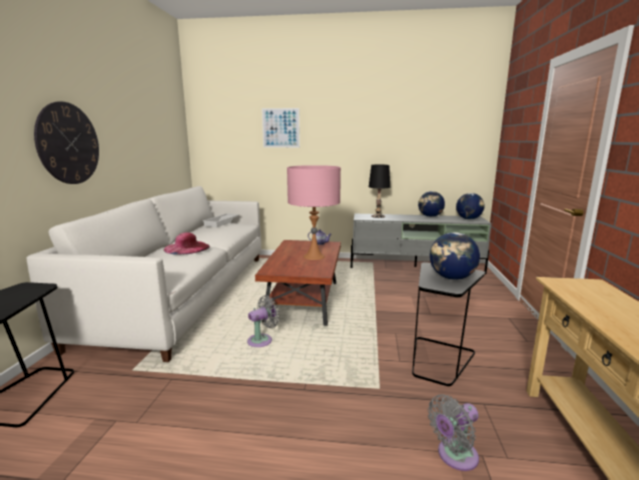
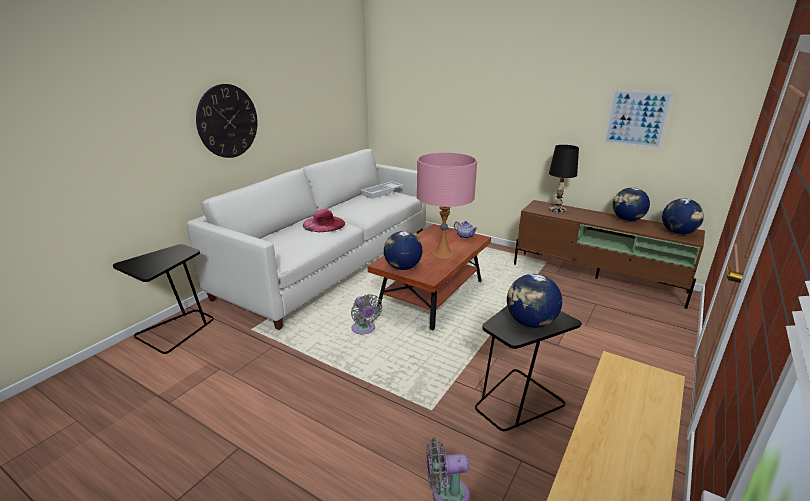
camera: 25 degrees right, 10 degrees up
grey fan [247,295,280,347] -> grey fan turned 75 degrees clockwise [351,294,382,334]
picture [262,108,300,148] -> picture moved to [604,90,673,149]
grey tv stand [351,214,492,274] -> brown tv stand [514,200,705,309]
none -> globe [384,231,422,270]

